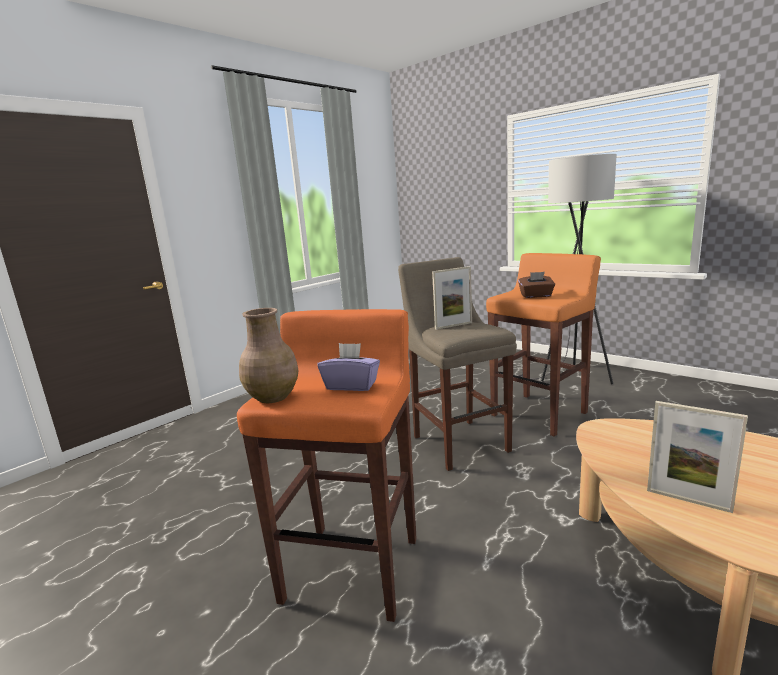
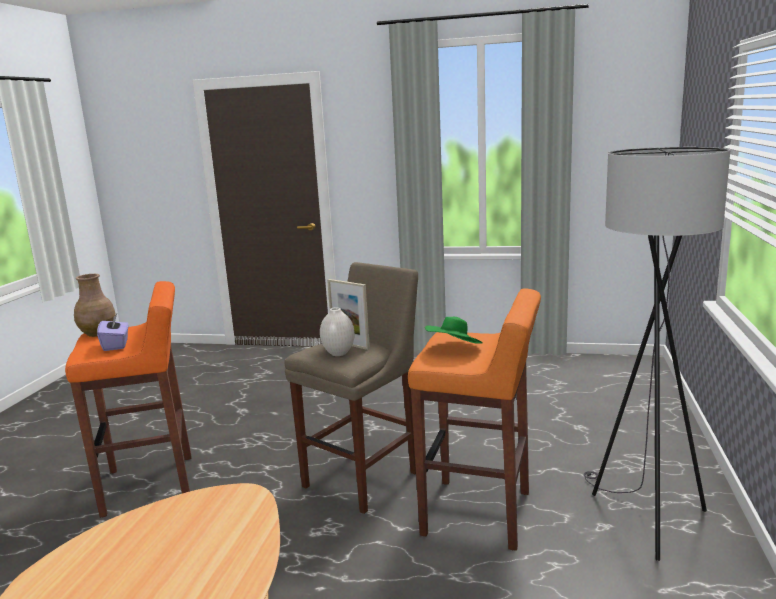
camera: 60 degrees right, 0 degrees up
brown tissue box [518,272,555,298] -> green hat [425,317,483,344]
picture frame [647,401,748,513] -> none
none -> white vase [320,307,355,356]

